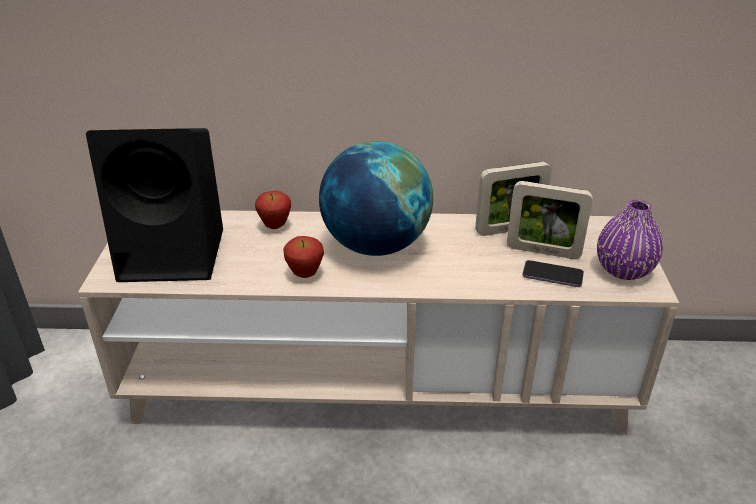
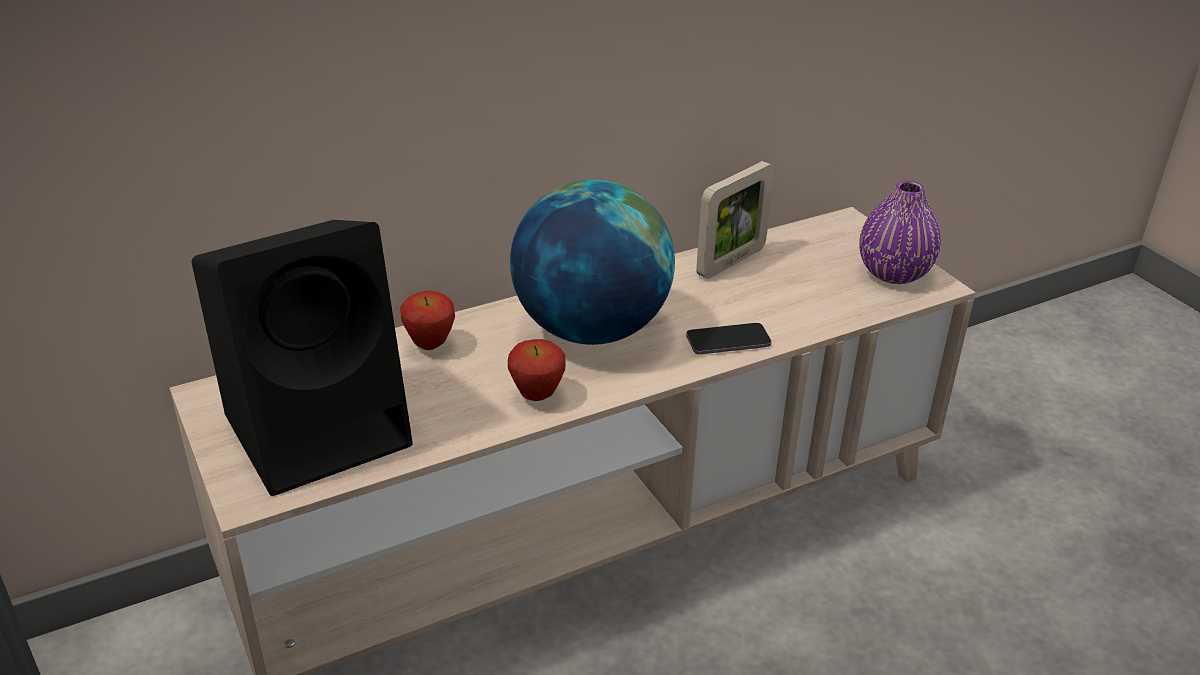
camera: 30 degrees left, 0 degrees up
picture frame [507,181,593,259] -> none
phone [523,260,584,287] -> phone moved to [686,323,771,354]

